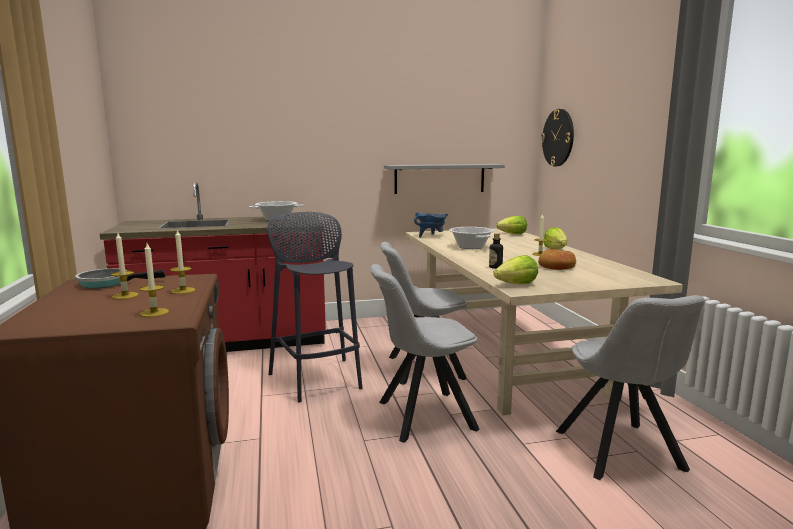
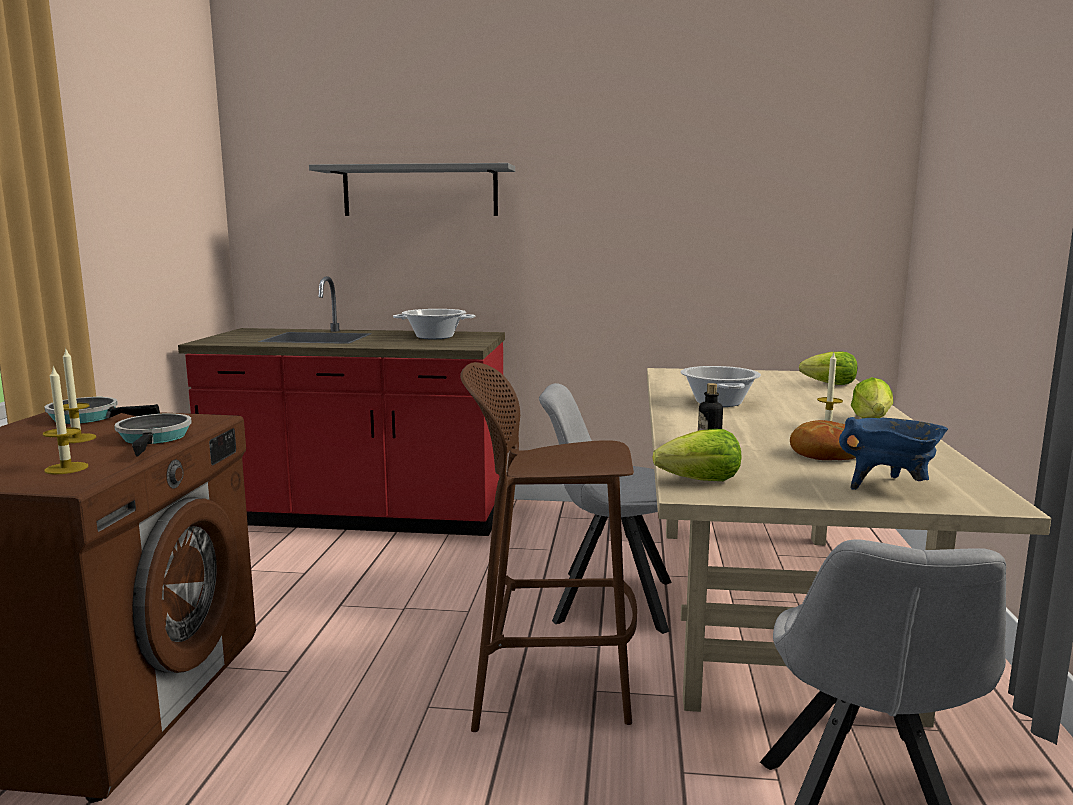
camera: 20 degrees right, 0 degrees up
candle [170,229,195,294] -> frying pan [115,413,192,457]
grey stool [267,212,363,403] -> none
grey chair [370,264,479,443] -> brown stool [460,362,637,732]
grey shelf [384,164,505,194] -> grey shelf moved to [309,163,515,216]
blue cooking pot [414,212,448,238] -> blue cooking pot moved to [839,417,948,490]
wall clock [541,109,574,166] -> none

